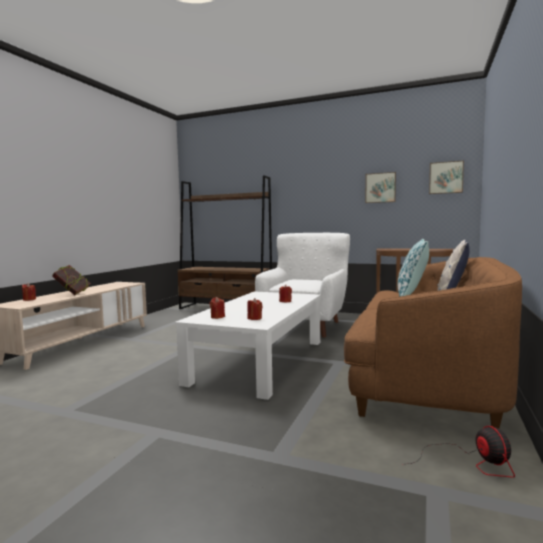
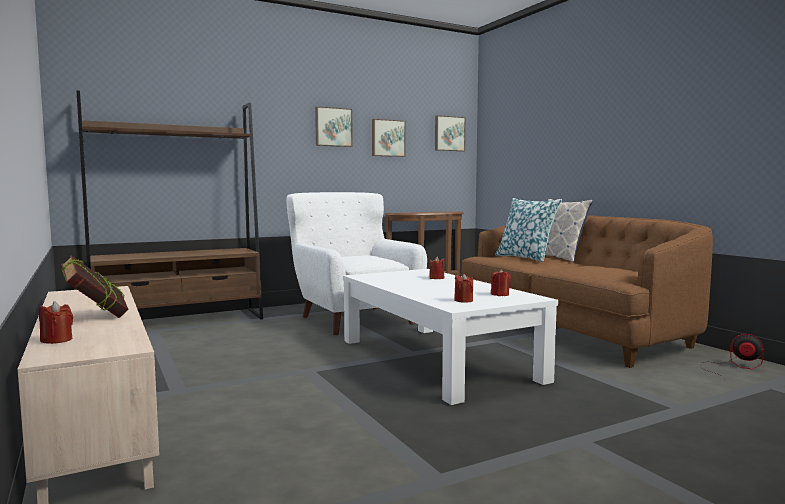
camera: 50 degrees left, 0 degrees up
none -> picture [315,106,353,147]

